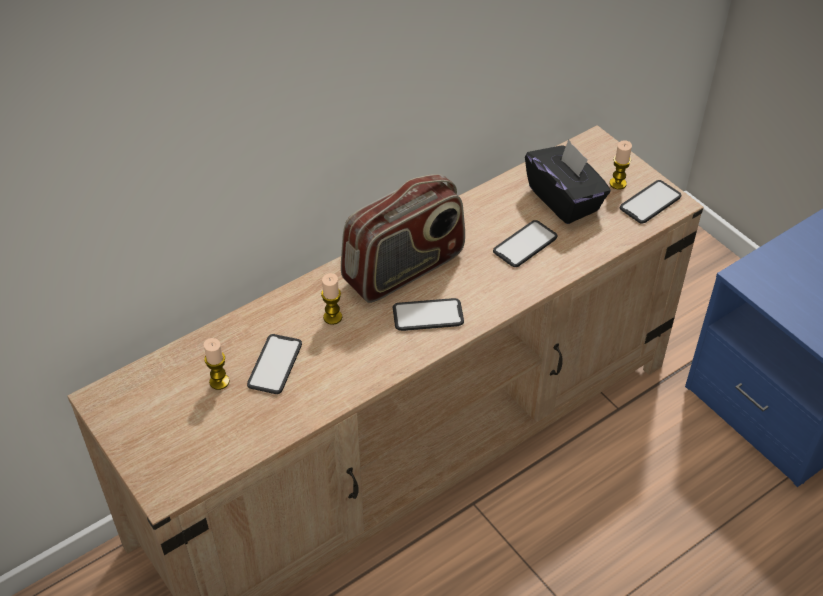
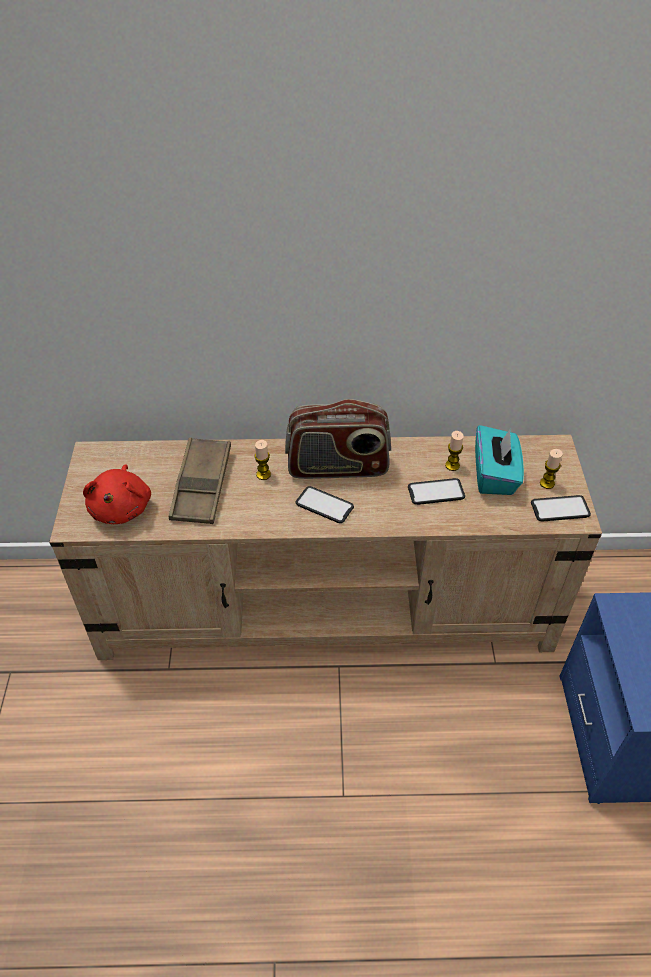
camera: 35 degrees right, 0 degrees up
candle [204,338,230,390] -> candle moved to [445,431,464,471]
phone [247,334,302,394] -> brown tray [169,437,231,524]
black tissue box [525,139,611,224] -> turquoise tissue box [475,425,524,495]
none -> red plush toy [83,464,151,524]

